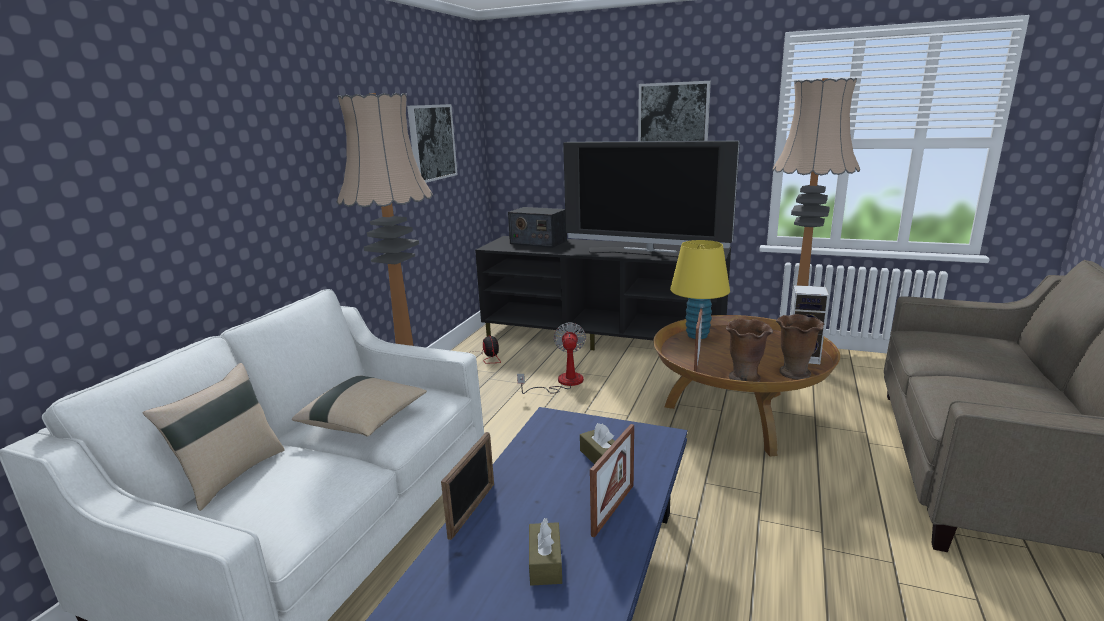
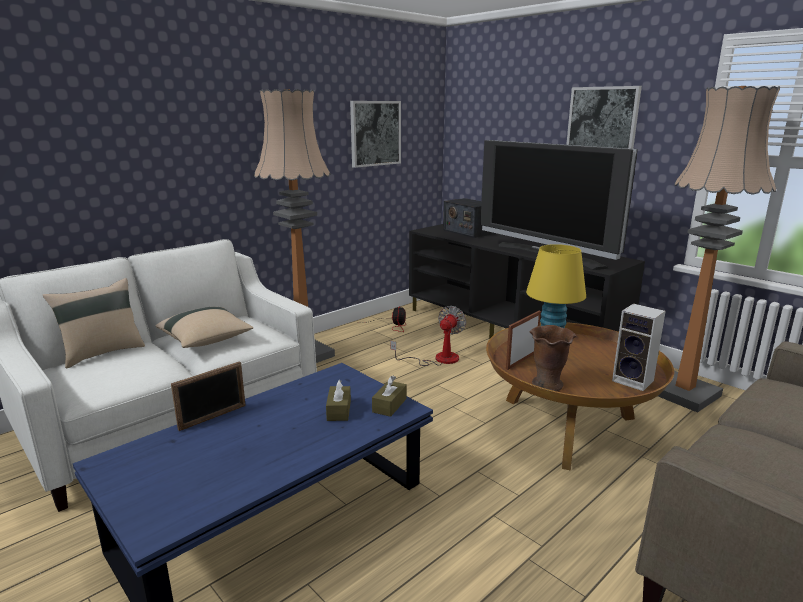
camera: 25 degrees right, 0 degrees up
brown tissue box [529,518,562,586] -> brown tissue box moved to [372,376,407,417]
picture frame [590,424,634,538] -> none
brown vase [776,314,824,380] -> none

